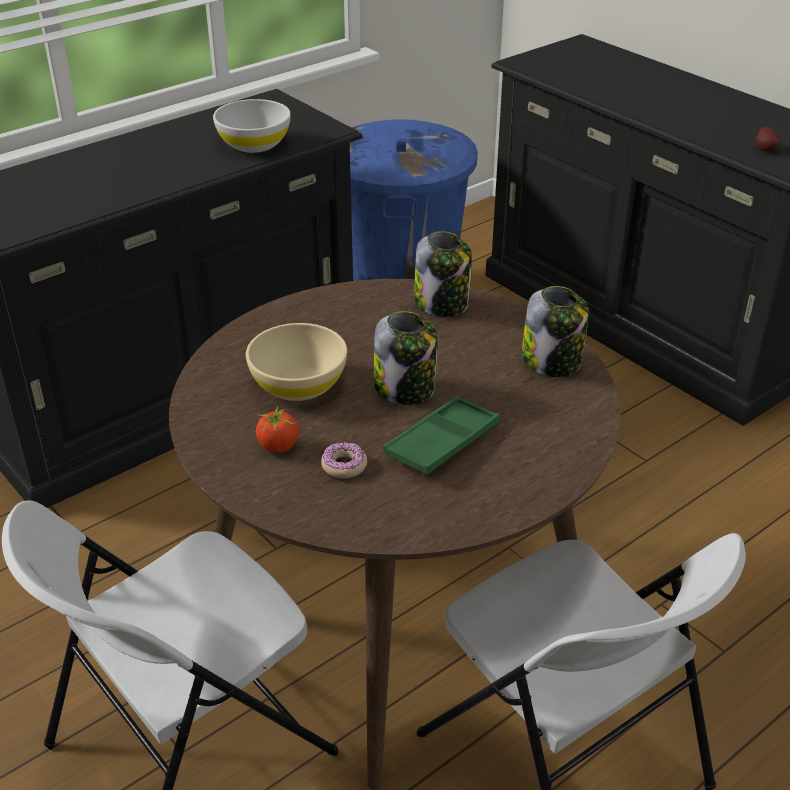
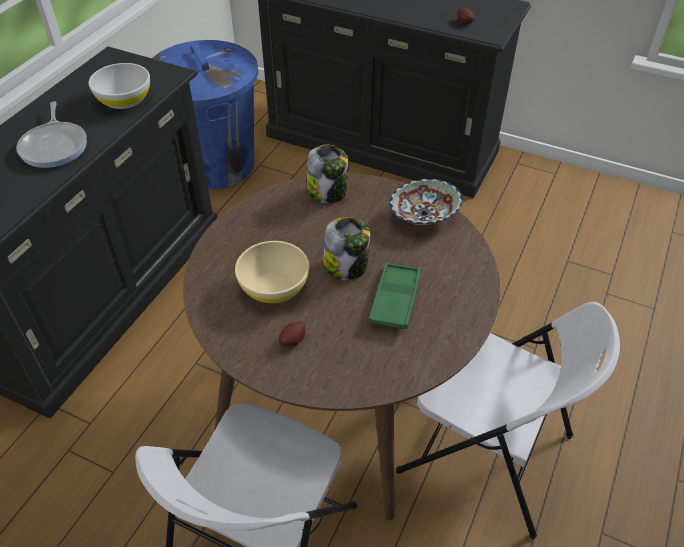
camera: 25 degrees left, 10 degrees up
tomato [256,405,299,453] -> potato [279,321,306,347]
donut [321,442,367,479] -> none
jar [521,286,589,377] -> bowl [389,179,463,225]
none -> frying pan [16,101,87,168]

